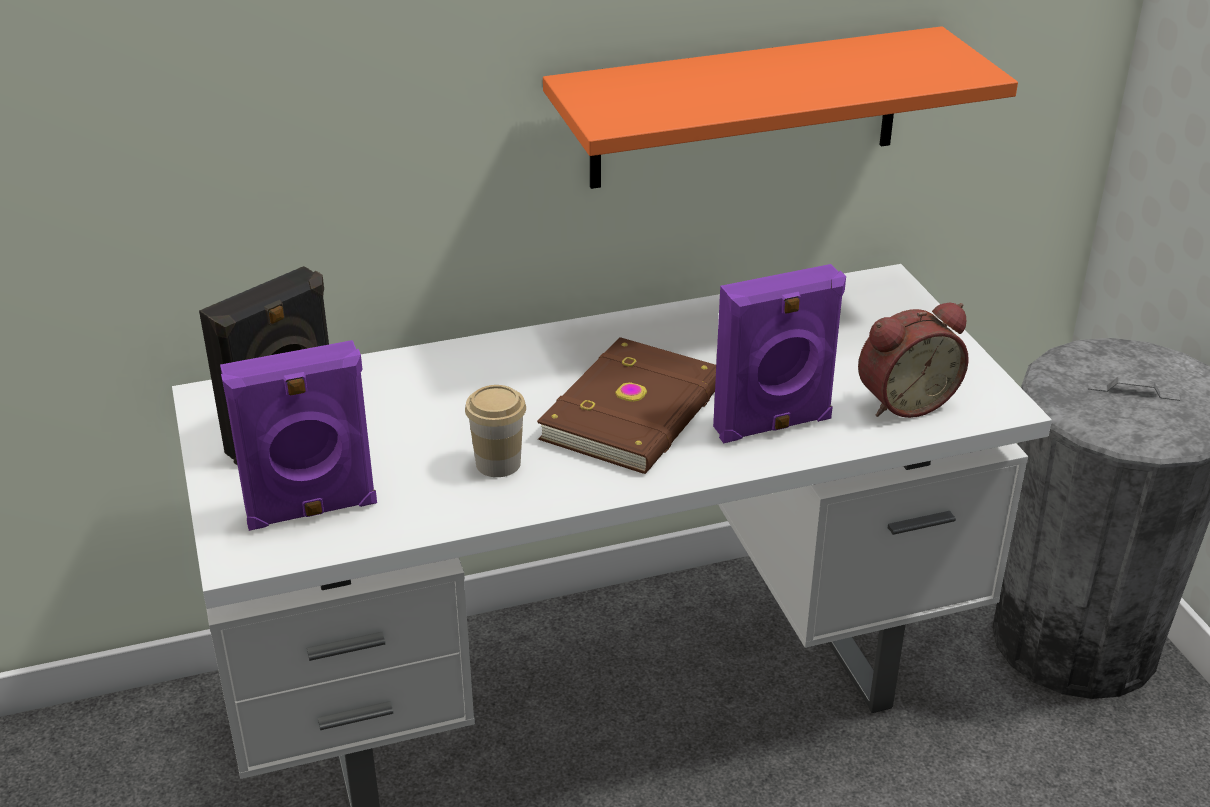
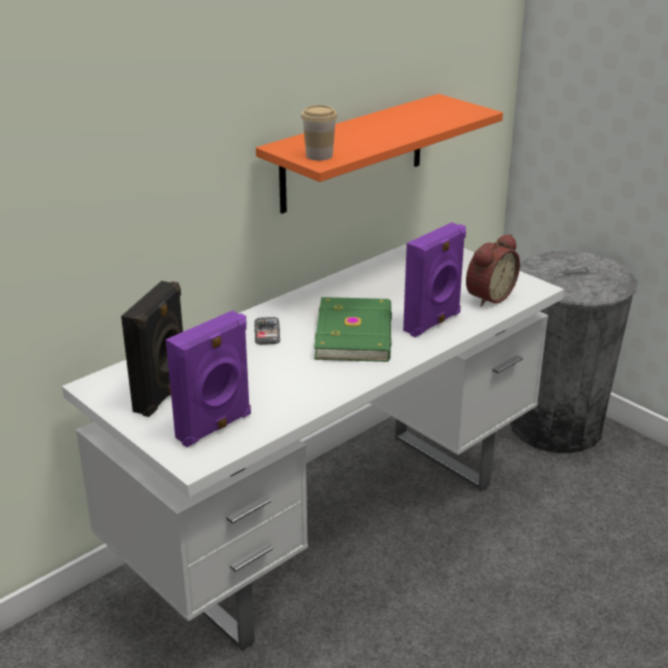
camera: 25 degrees left, 5 degrees down
cup [465,385,526,477] -> cup moved to [301,105,337,161]
brown book [537,337,716,474] -> green book [314,297,392,362]
none -> phone [254,317,280,345]

